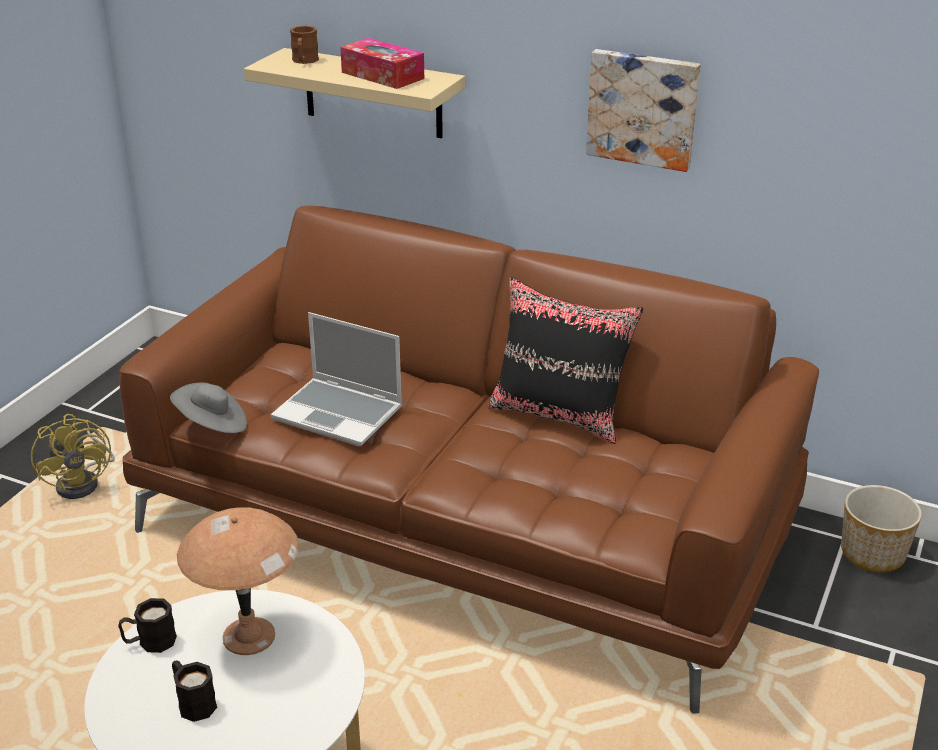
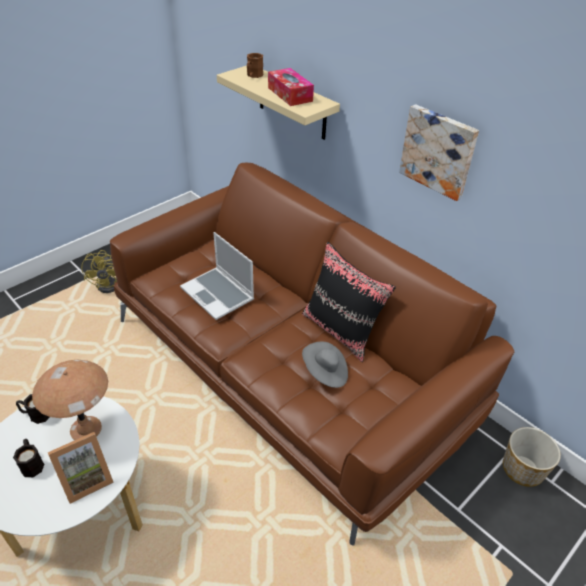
camera: 20 degrees right, 10 degrees up
grey hat [170,382,247,433] -> grey hat moved to [302,342,348,388]
none -> picture frame [48,432,114,504]

